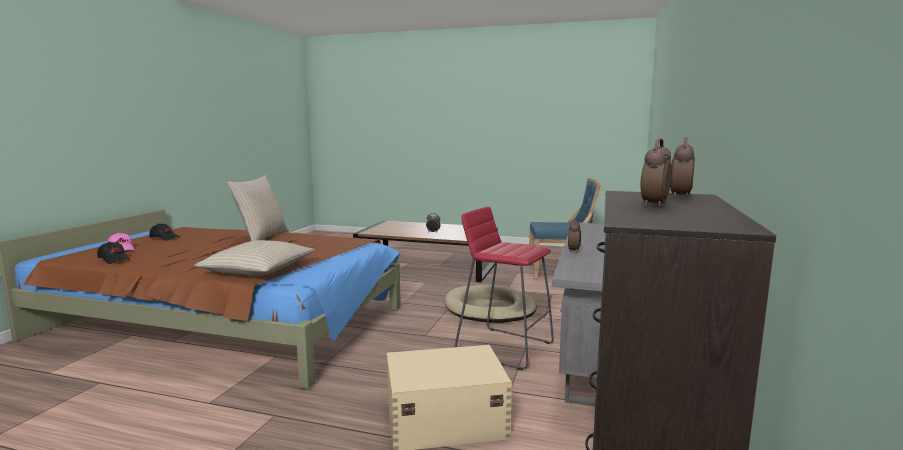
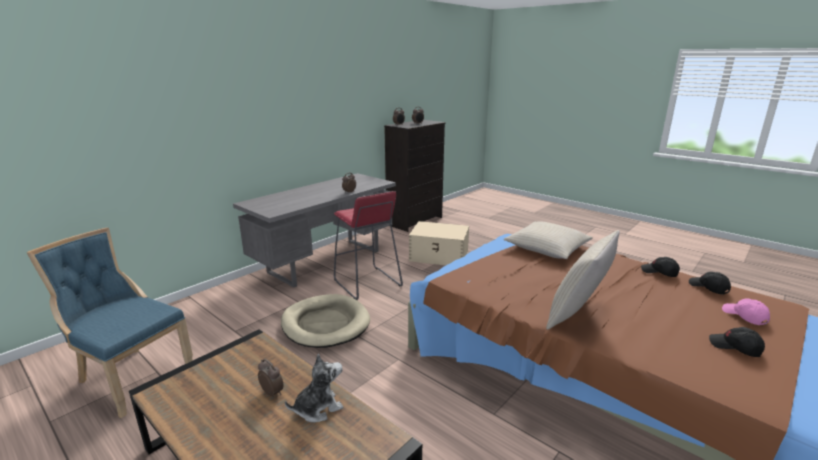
camera: 155 degrees left, 10 degrees up
none -> plush toy [285,354,343,423]
none -> black cap [641,257,680,277]

